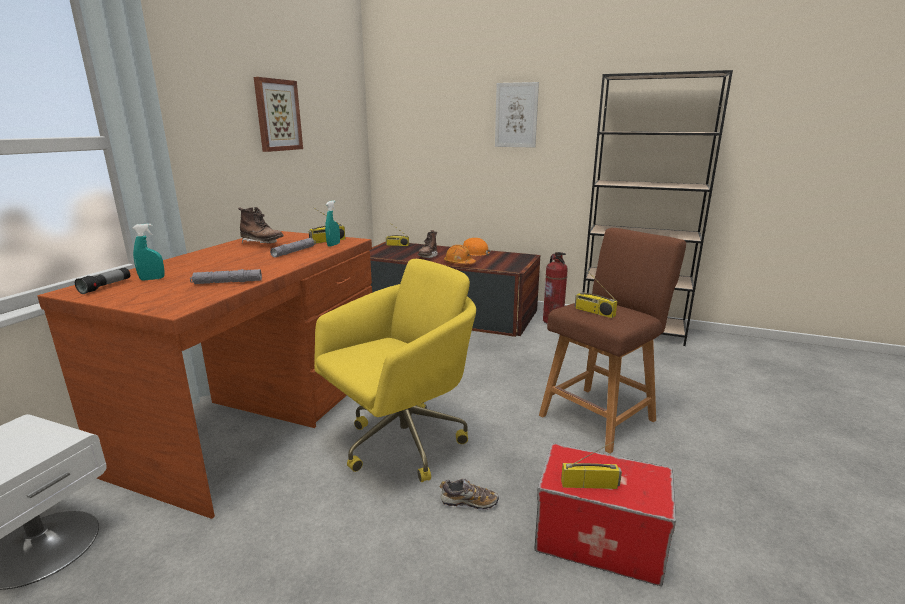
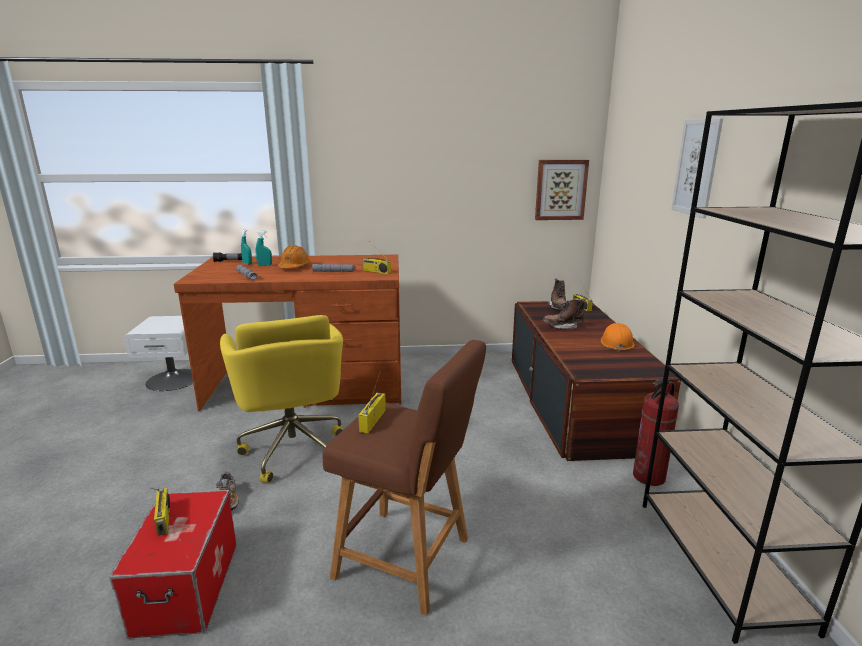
camera: 65 degrees right, 0 degrees up
brown boot [238,207,284,244] -> brown boot moved to [547,279,567,310]
picture [254,77,303,152] -> picture moved to [535,160,589,220]
yellow office chair [314,259,476,482] -> yellow office chair turned 45 degrees clockwise [220,315,343,483]
turquoise spray bottle [325,200,340,247] -> turquoise spray bottle moved to [256,230,272,266]
orange hard hat [444,245,476,264] -> orange hard hat moved to [277,245,310,268]

